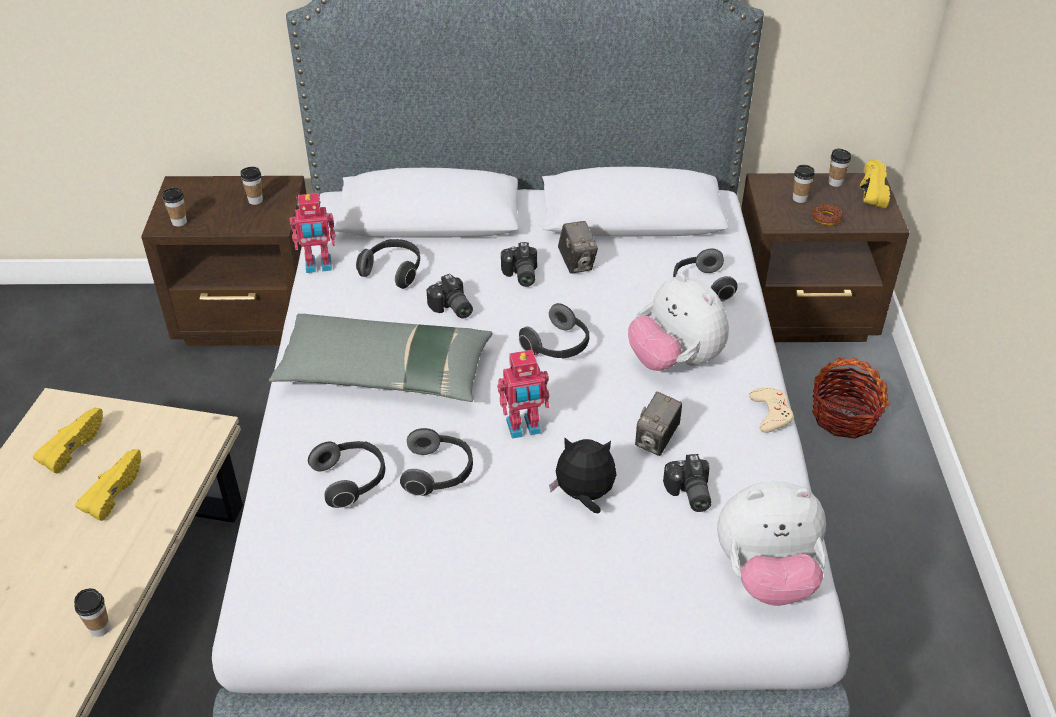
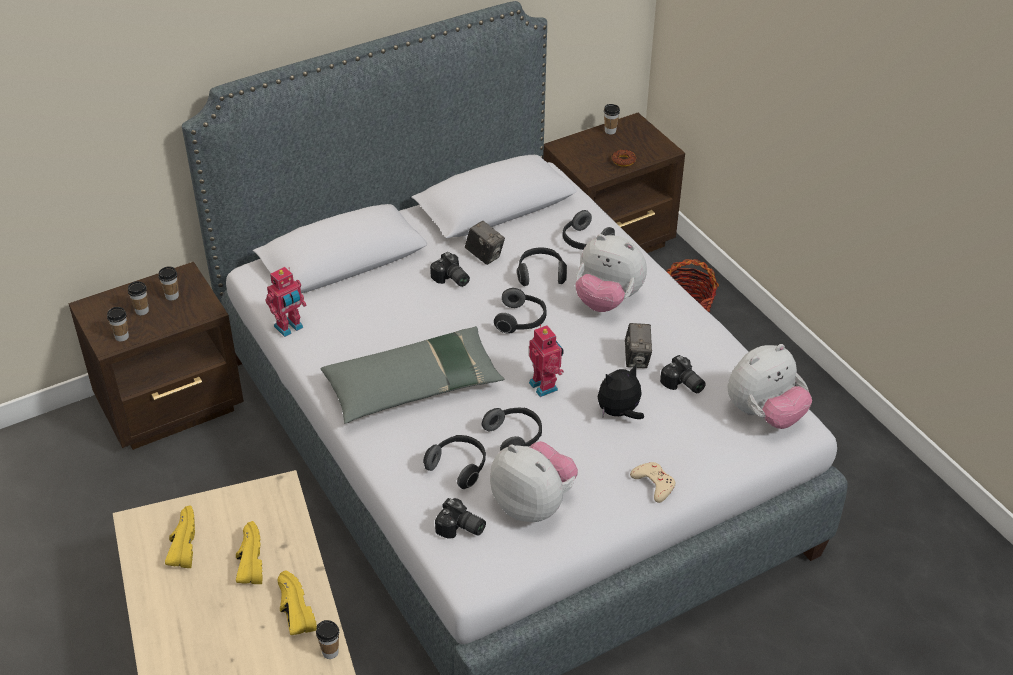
camera: 30 degrees left, 0 degrees up
headphones [356,239,420,289] -> headphones moved to [517,247,567,286]
camera [426,274,473,319] -> camera moved to [435,498,486,539]
toy robot [497,350,549,439] -> toy robot turned 75 degrees counterclockwise [529,324,564,397]
beige game controller [749,388,794,433] -> beige game controller moved to [630,462,675,503]
cup [793,165,815,203] -> cup moved to [128,281,149,315]
yellow shoe [860,159,890,208] -> yellow shoe moved to [277,571,317,635]
none -> plush toy [490,441,578,522]

